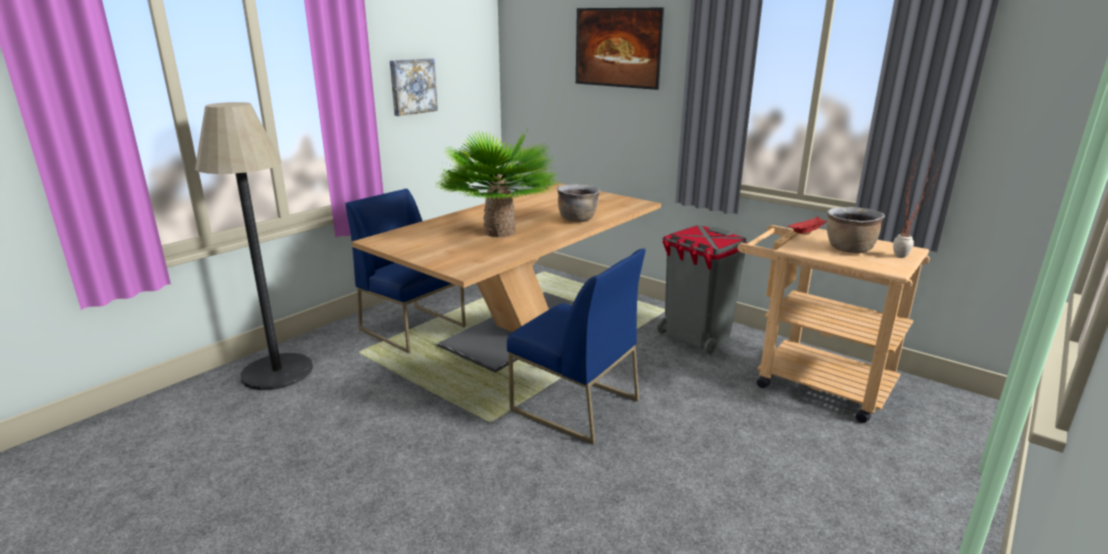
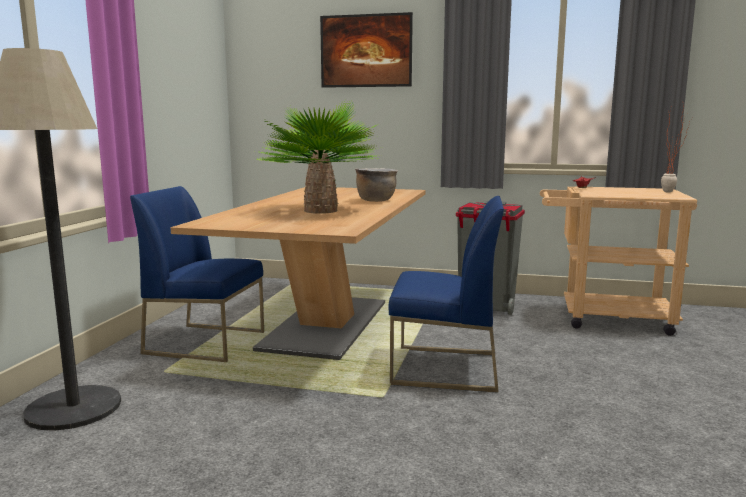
camera: 25 degrees left, 10 degrees down
picture [390,58,438,116] -> none
brown cooking pot [827,207,885,253] -> none

